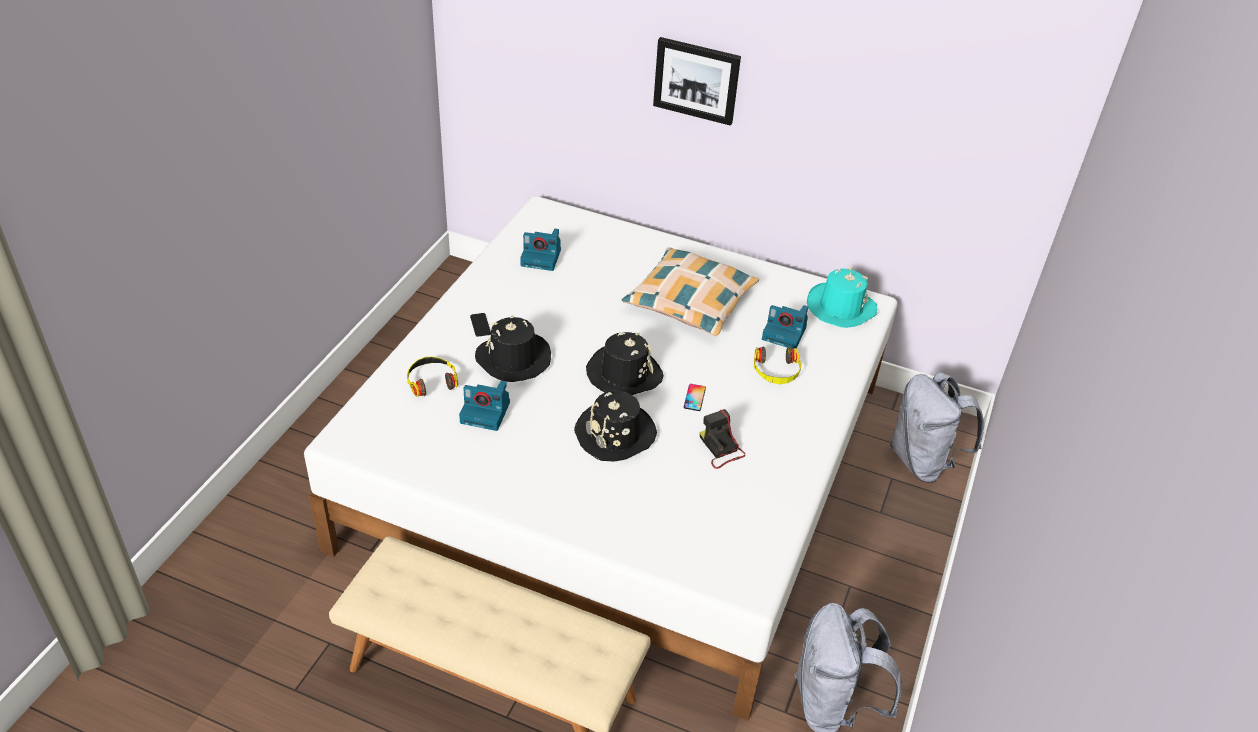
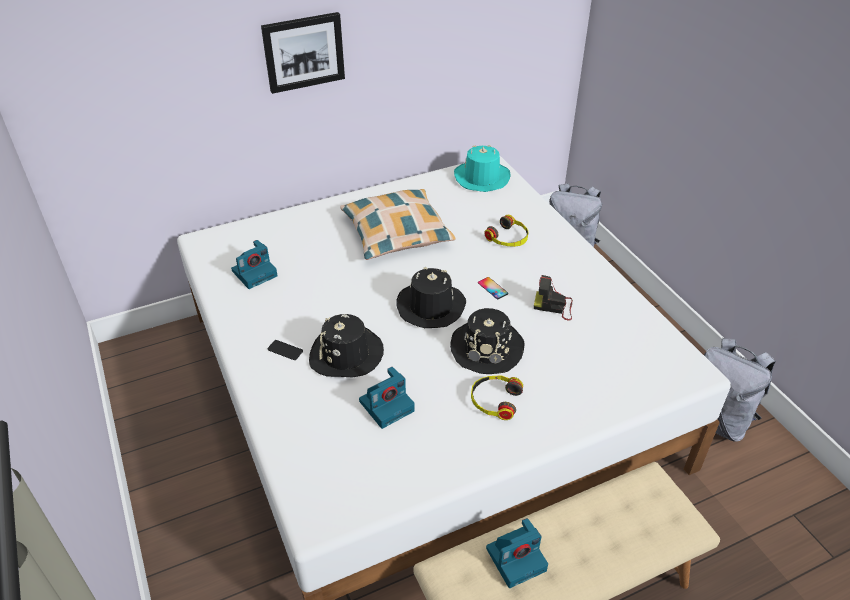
camera: 45 degrees left, 0 degrees up
headphones [407,356,458,397] -> headphones moved to [471,375,523,420]
camera [762,305,808,349] -> camera moved to [486,518,548,588]

